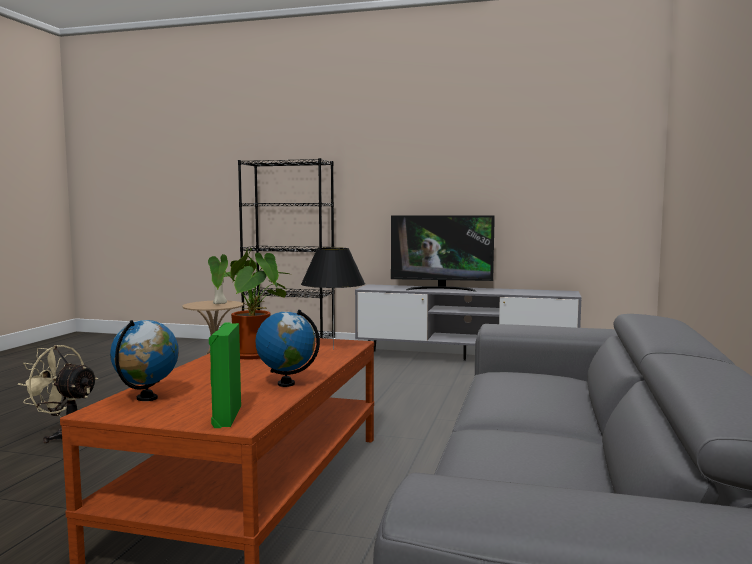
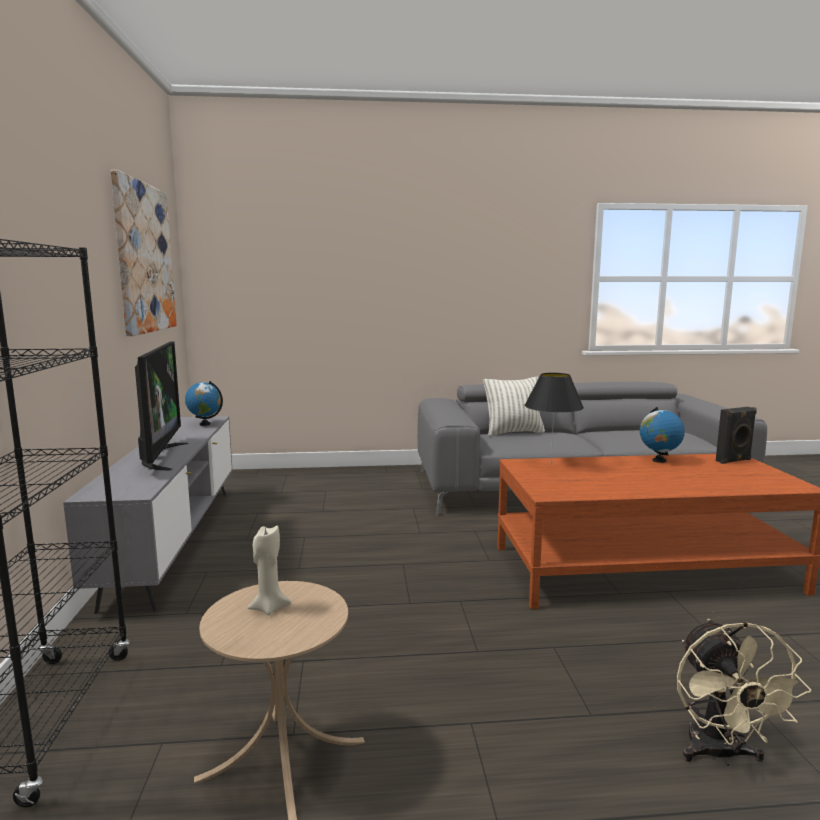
camera: 110 degrees left, 5 degrees up
globe [110,320,179,401] -> globe moved to [185,381,223,426]
potted plant [208,248,293,360] -> none
green speaker [209,323,241,428] -> black speaker [716,407,757,464]
none -> picture [111,170,177,336]
none -> pillow [483,377,545,436]

